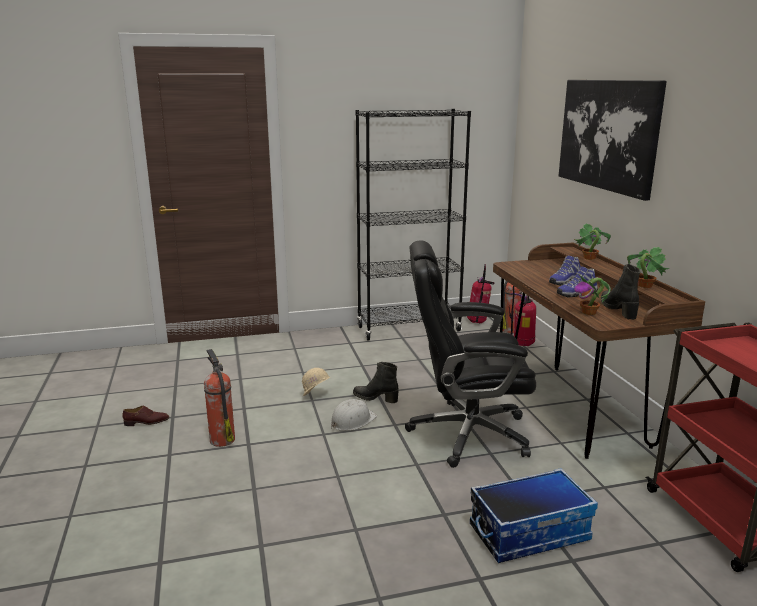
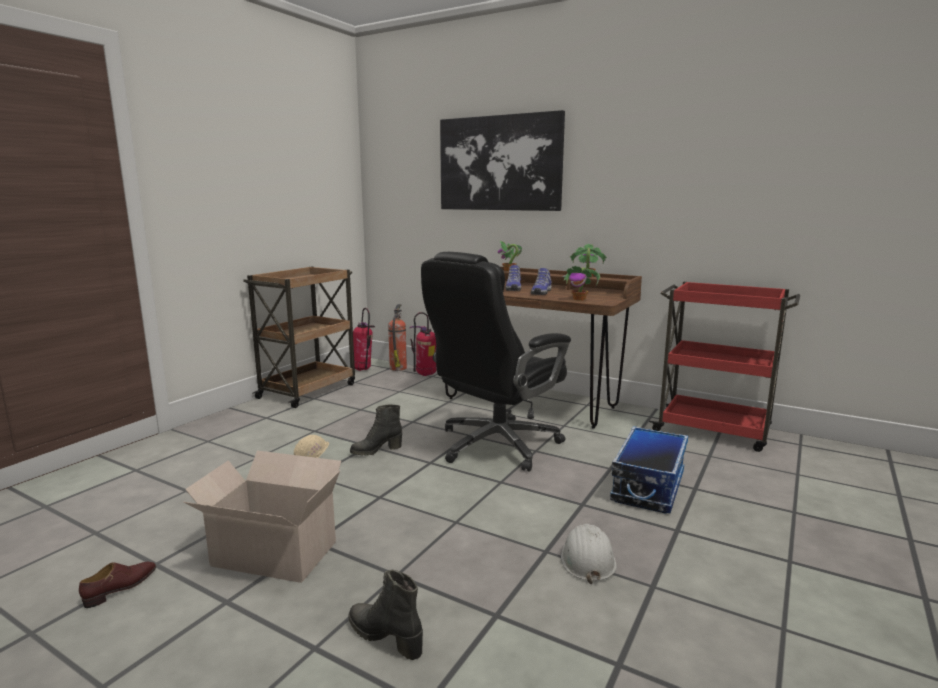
camera: 45 degrees left, 5 degrees down
fire extinguisher [204,349,235,447] -> cardboard box [183,451,341,583]
white hard hat [330,399,377,431] -> white hard hat moved to [561,524,617,584]
black bookcase [356,109,471,340] -> brown cart [243,267,355,408]
black boot [601,264,640,320] -> black boot moved to [349,570,423,660]

